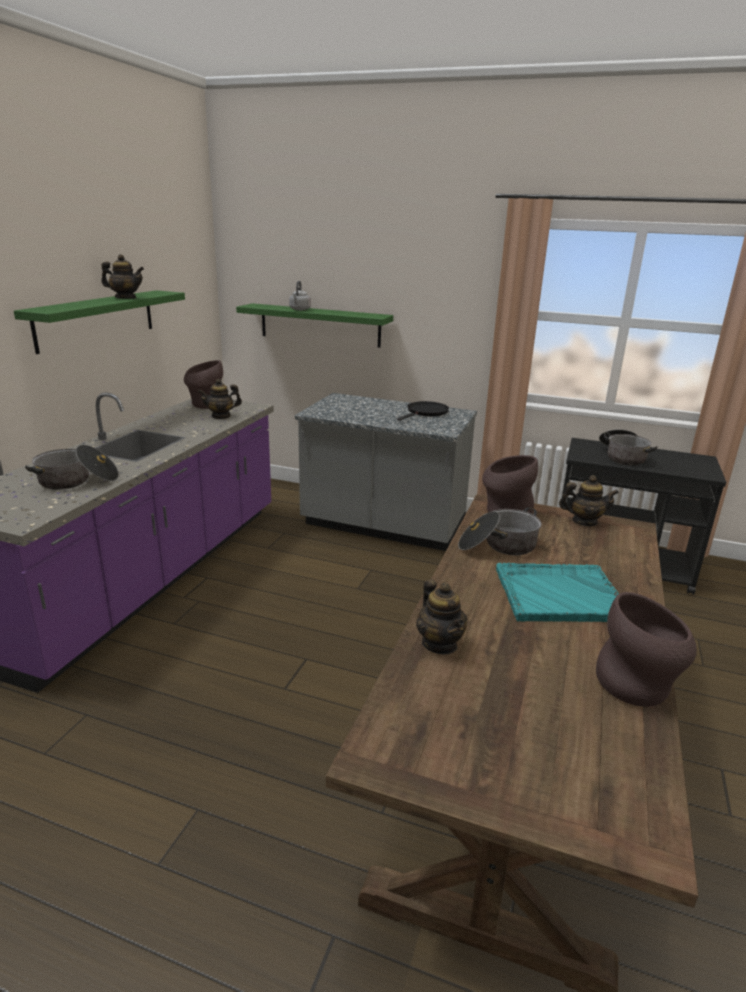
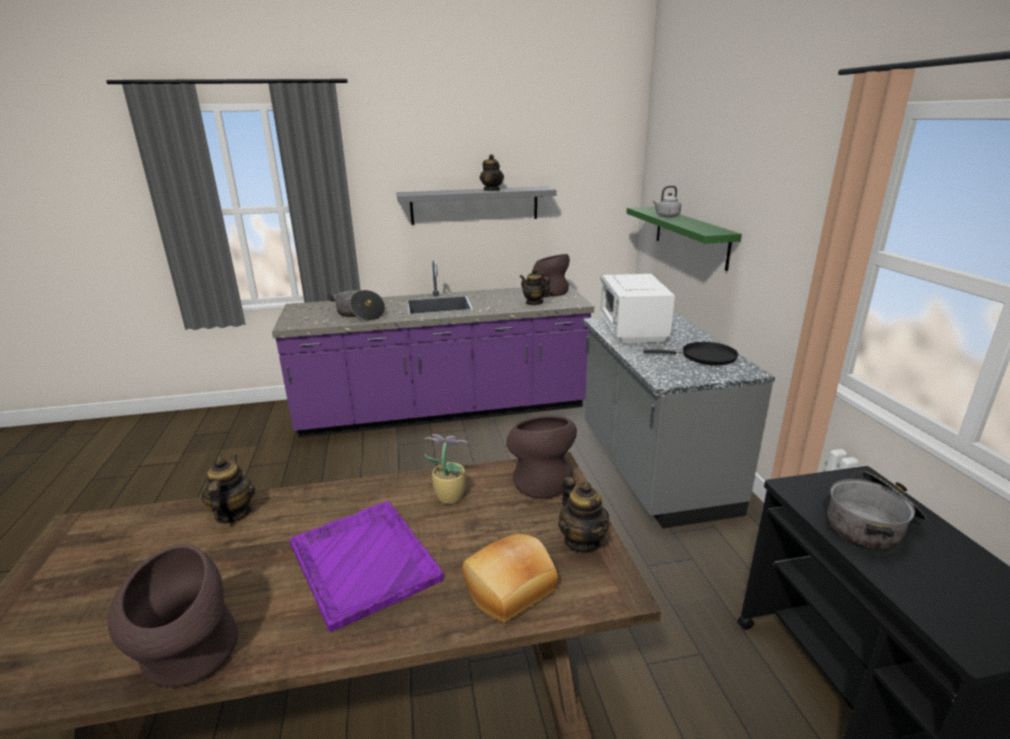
camera: 60 degrees right, 0 degrees up
green shelf [14,290,185,354] -> grey shelf [397,186,557,225]
teapot [416,579,467,655] -> teapot turned 135 degrees clockwise [201,455,255,524]
cooking pot [458,507,541,555] -> potted plant [424,434,468,504]
turquoise tray [496,563,618,622] -> purple tray [289,501,444,632]
none -> bread [462,534,558,622]
none -> white microwave [600,274,675,344]

